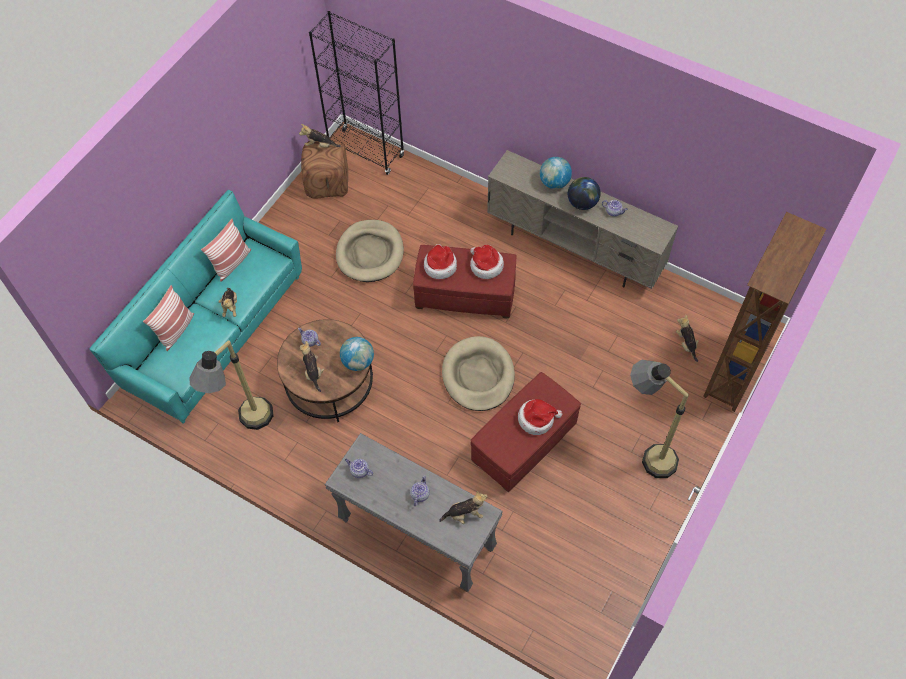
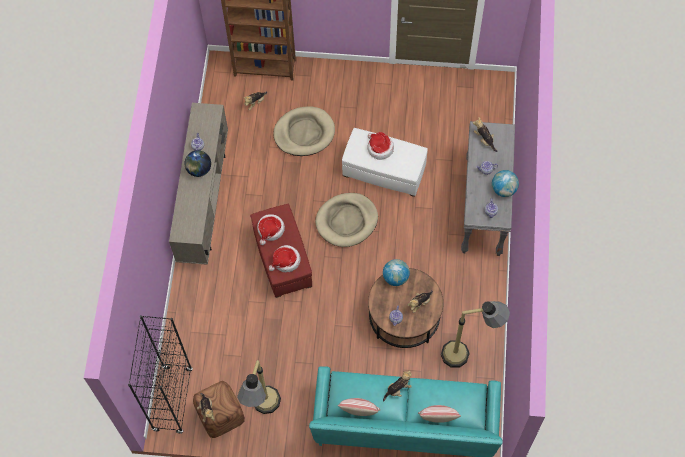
camera: 115 degrees left, 5 degrees up
beige dog bed [336,220,404,282] -> beige dog bed moved to [273,106,335,156]
red ottoman [471,372,581,492] -> white ottoman [342,128,428,197]
globe [540,157,572,189] -> globe moved to [492,170,519,197]
floor lamp [630,360,689,478] -> floor lamp moved to [237,360,281,414]

